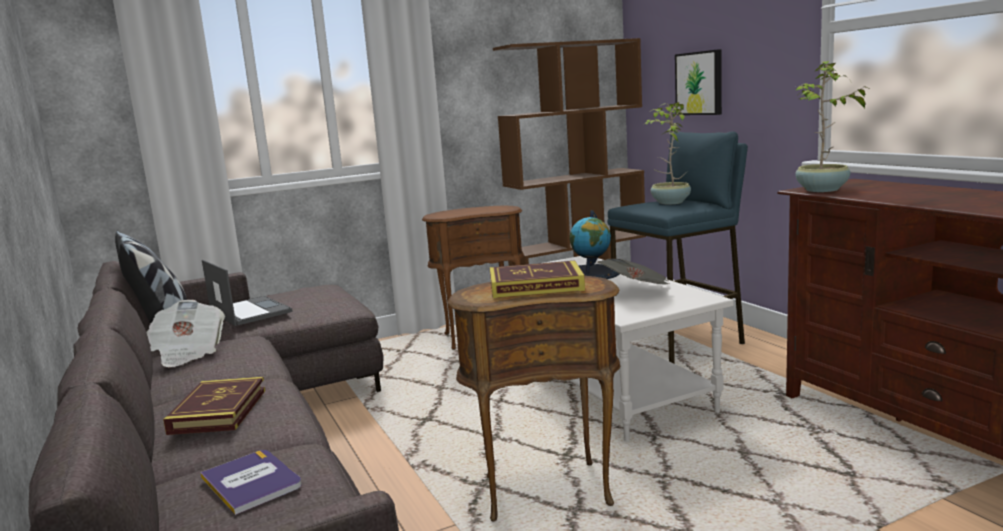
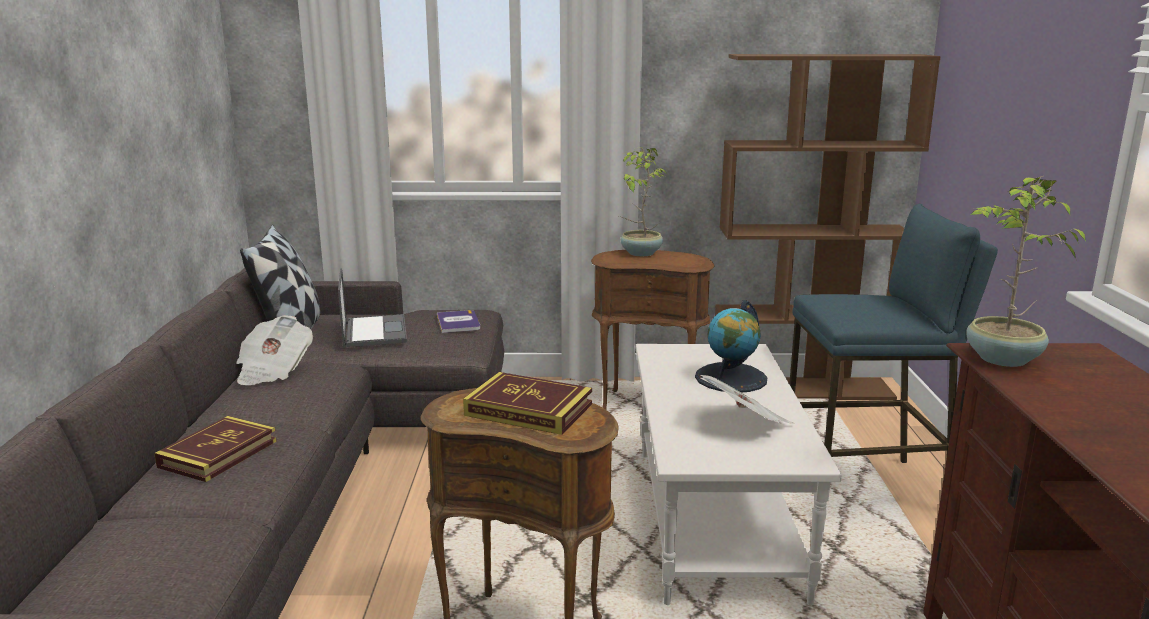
camera: 25 degrees right, 5 degrees up
book [200,450,302,515] -> book moved to [437,310,480,333]
potted plant [644,102,691,204] -> potted plant moved to [619,147,668,256]
picture [675,49,722,115] -> none

